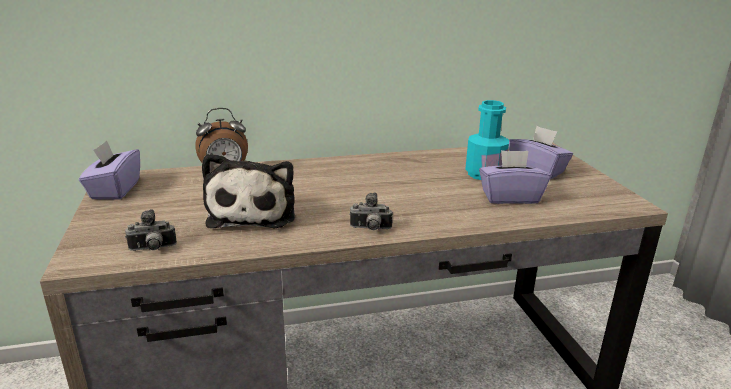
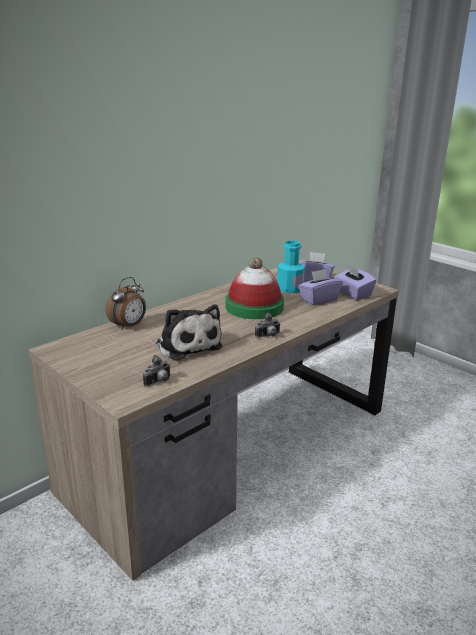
camera: 30 degrees left, 0 degrees up
purple tissue box [79,140,140,200] -> purple tissue box moved to [334,265,376,300]
none -> hat [225,257,284,319]

